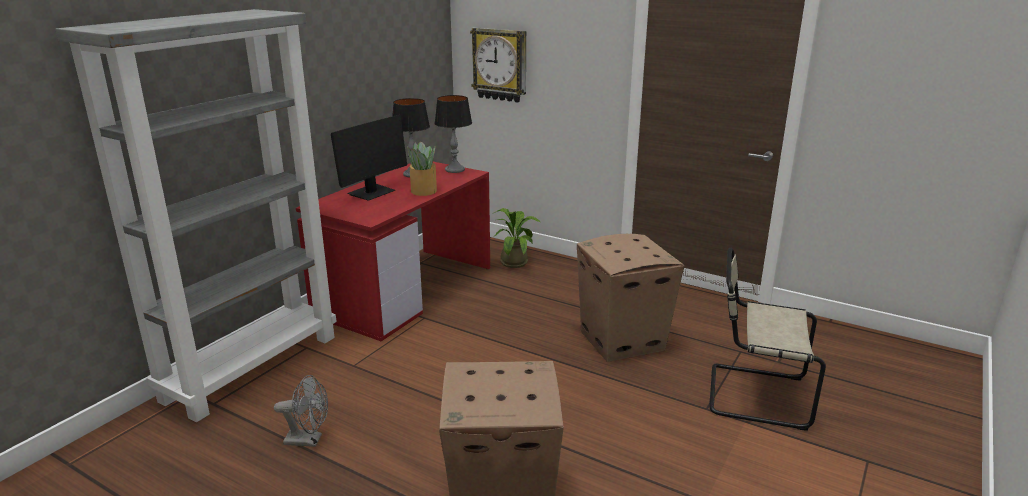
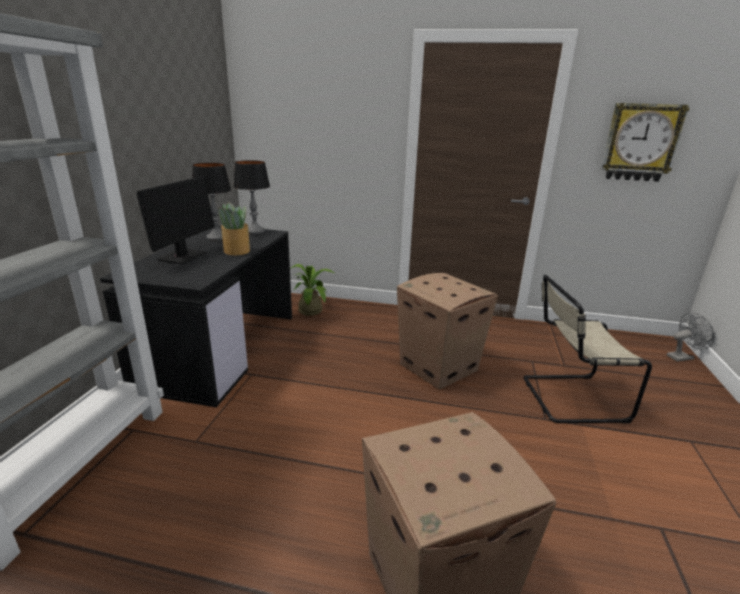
camera: 20 degrees left, 0 degrees up
grey fan [274,375,328,447] -> grey fan moved to [667,313,715,362]
red desk [296,162,490,341] -> black desk [100,225,292,407]
wall clock [470,27,526,103] -> wall clock moved to [601,103,689,182]

